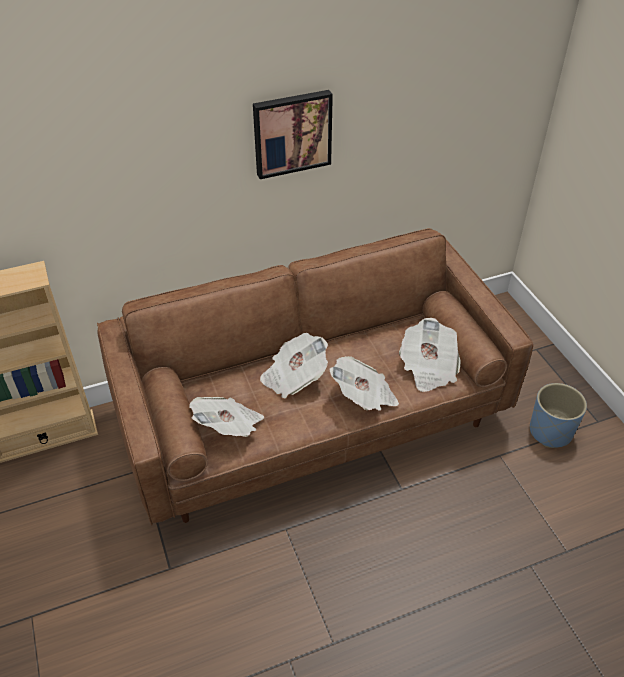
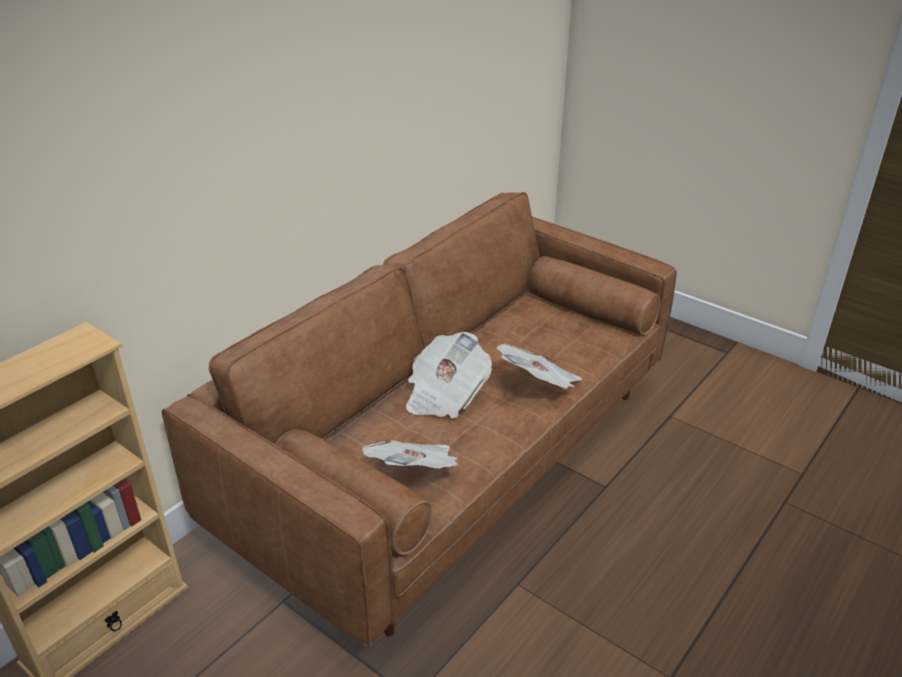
camera: 30 degrees left, 10 degrees down
picture [253,90,333,179] -> none
newspaper [399,318,460,392] -> none
blue planter [530,383,587,448] -> none

